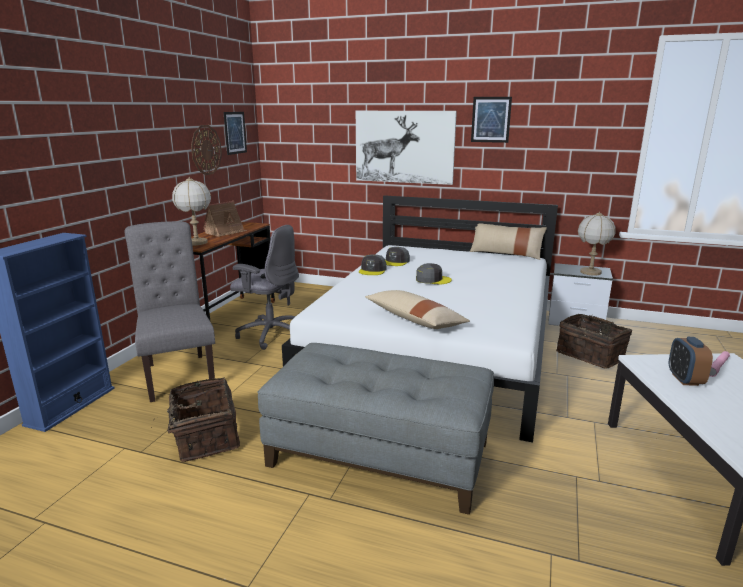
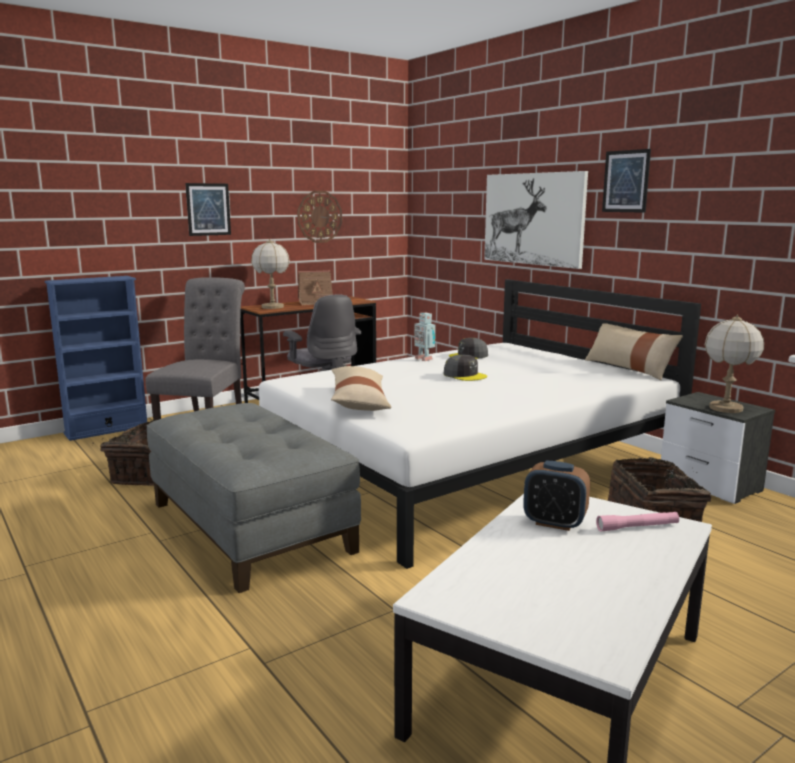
camera: 35 degrees right, 5 degrees down
picture [224,112,247,155] -> picture moved to [185,183,231,236]
grey cap [359,254,387,275] -> toy robot [414,313,436,361]
alarm clock [669,337,713,386] -> alarm clock turned 105 degrees counterclockwise [523,461,590,531]

